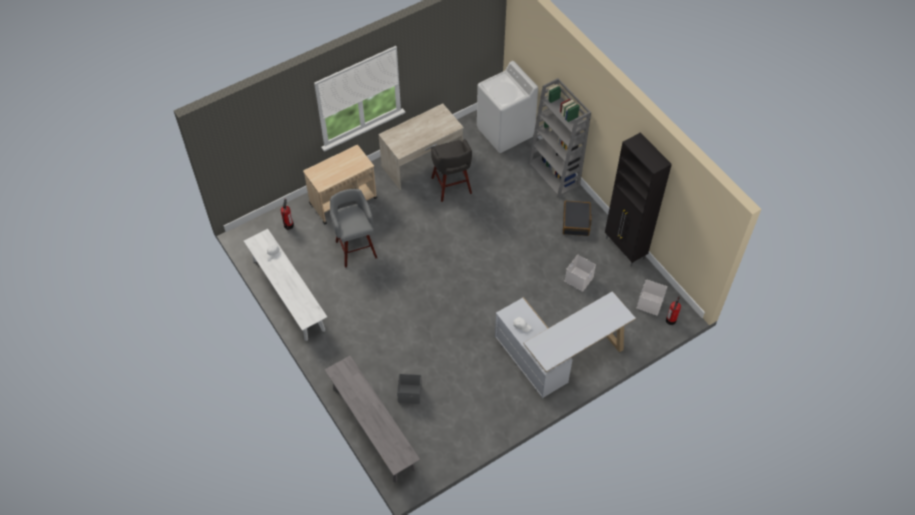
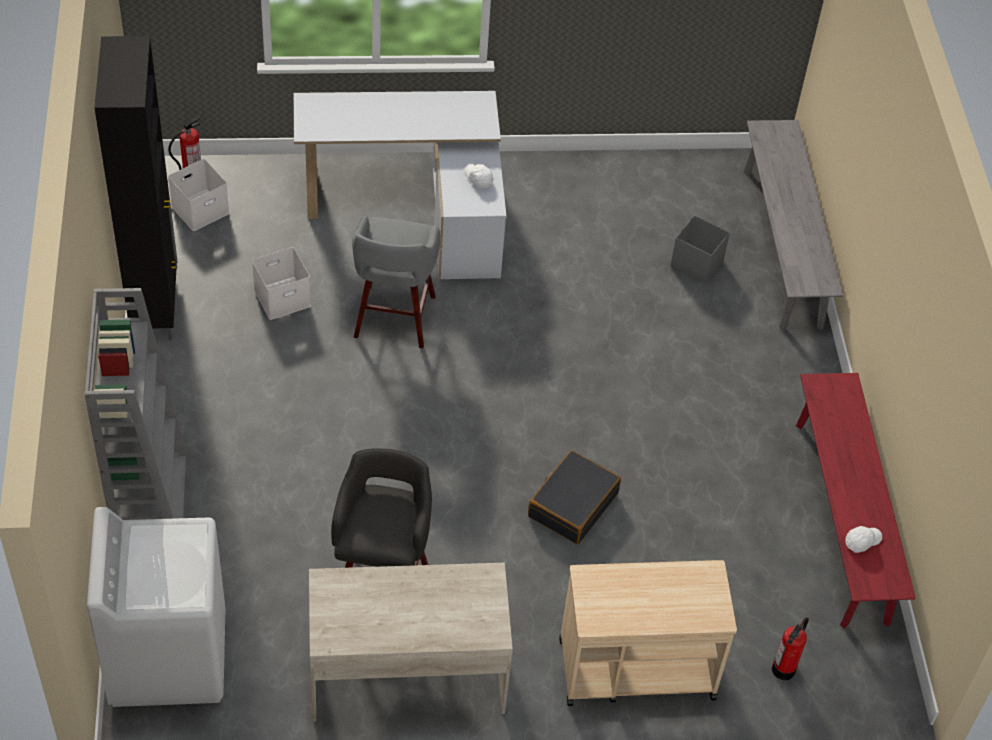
camera: 155 degrees left, 5 degrees down
white bench [244,229,327,341] -> red bench [796,373,916,629]
grey stool [330,189,377,268] -> grey stool moved to [352,214,440,348]
black suitcase [563,201,592,236] -> black suitcase moved to [528,450,621,544]

